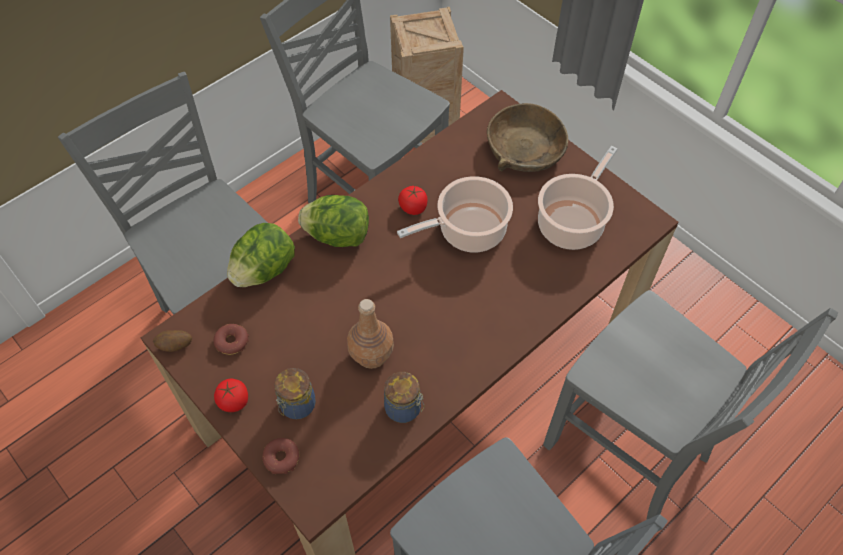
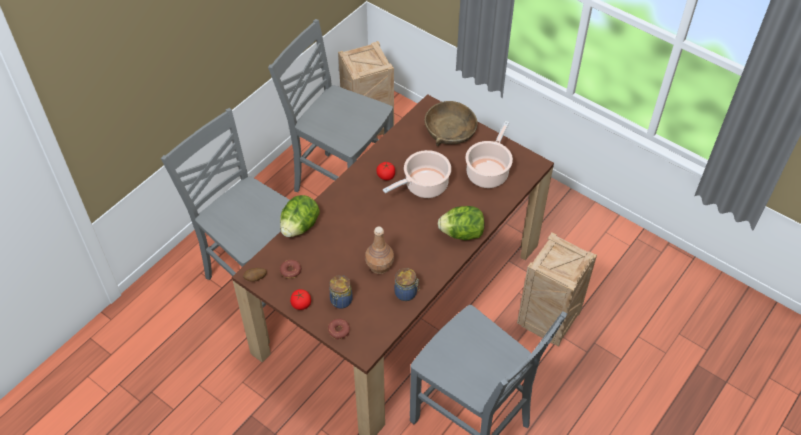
camera: 10 degrees left, 5 degrees down
lettuce [298,195,369,247] -> lettuce moved to [438,206,484,240]
grey chair [543,290,838,520] -> crate [517,232,597,346]

